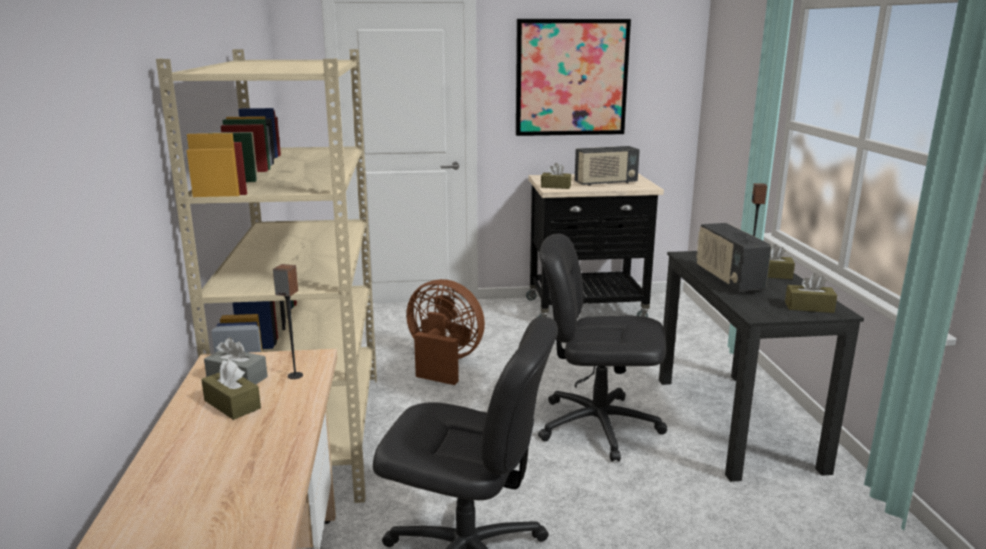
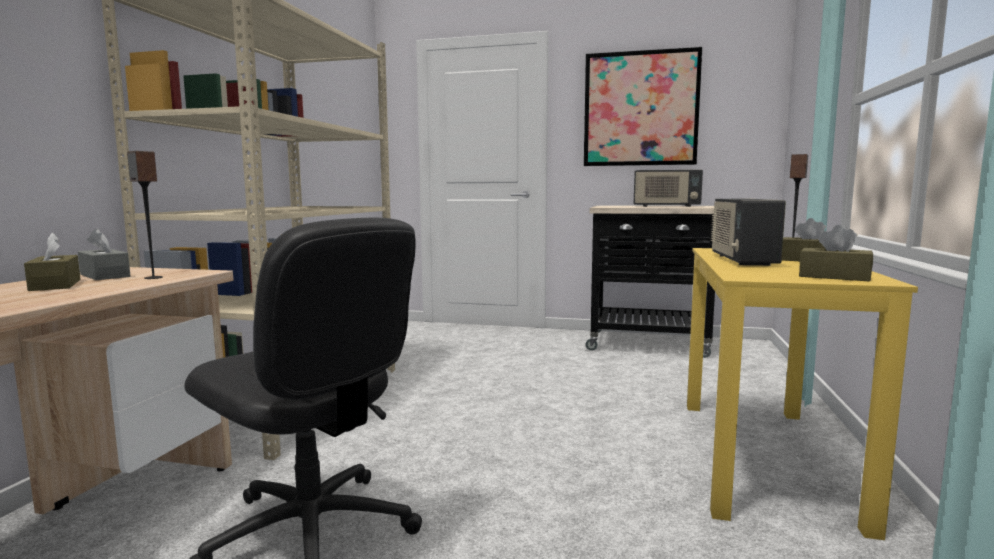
camera: 20 degrees right, 10 degrees down
brown fan [406,279,485,385] -> none
black office chair [538,234,667,462] -> none
brown tissue box [541,163,571,189] -> none
black desk [659,251,864,482] -> yellow desk [687,248,918,540]

